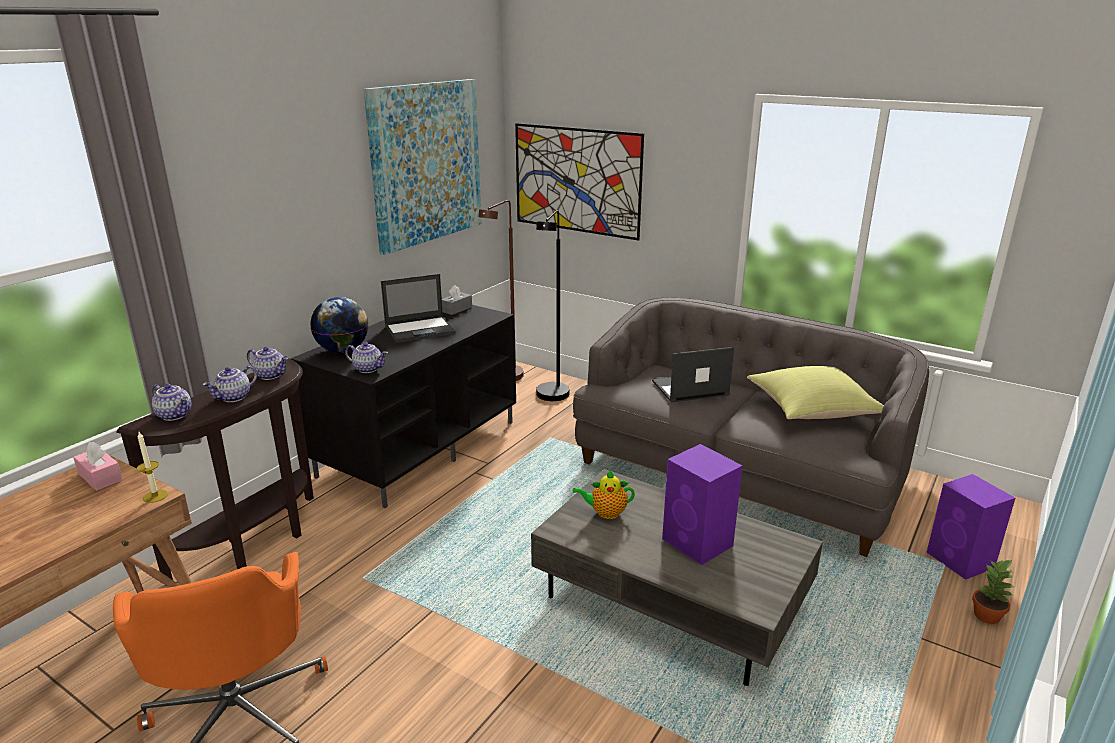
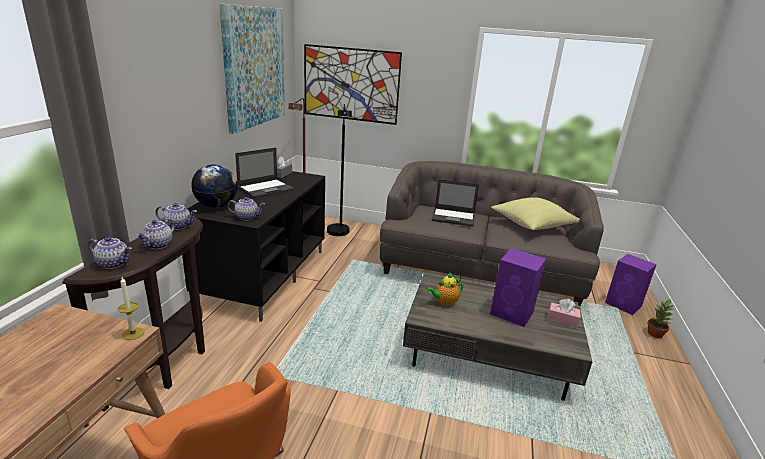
camera: 20 degrees left, 0 degrees up
pink tissue box [73,441,123,491] -> pink tissue box moved to [548,299,581,328]
laptop [652,347,734,403] -> laptop turned 135 degrees counterclockwise [432,179,479,227]

